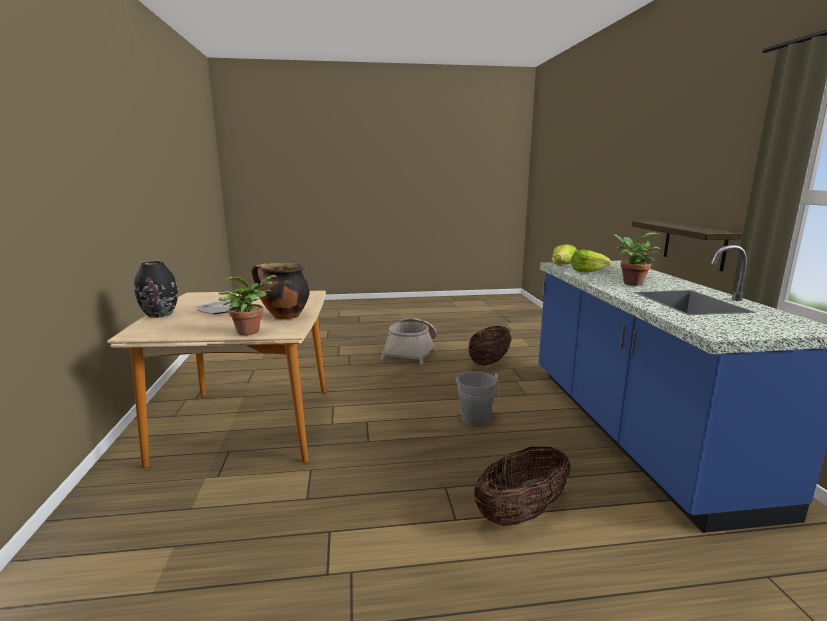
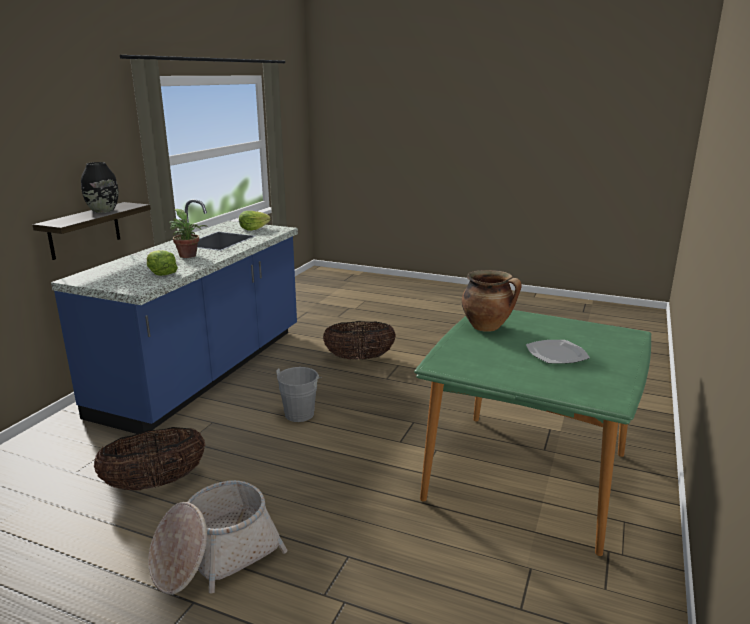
camera: 150 degrees left, 5 degrees up
beige dining table [107,291,326,468] -> green dining table [414,310,651,556]
black vase [134,261,178,318] -> black vase moved to [81,162,118,213]
potted plant [219,275,277,335] -> none
lettuce [552,244,577,265] -> lettuce moved to [239,211,271,230]

